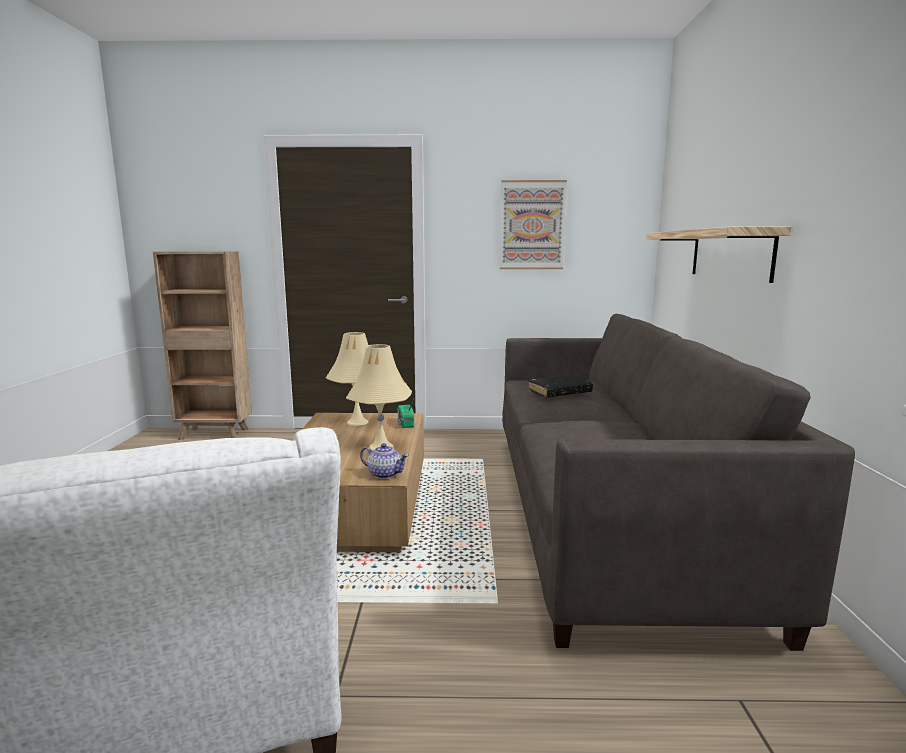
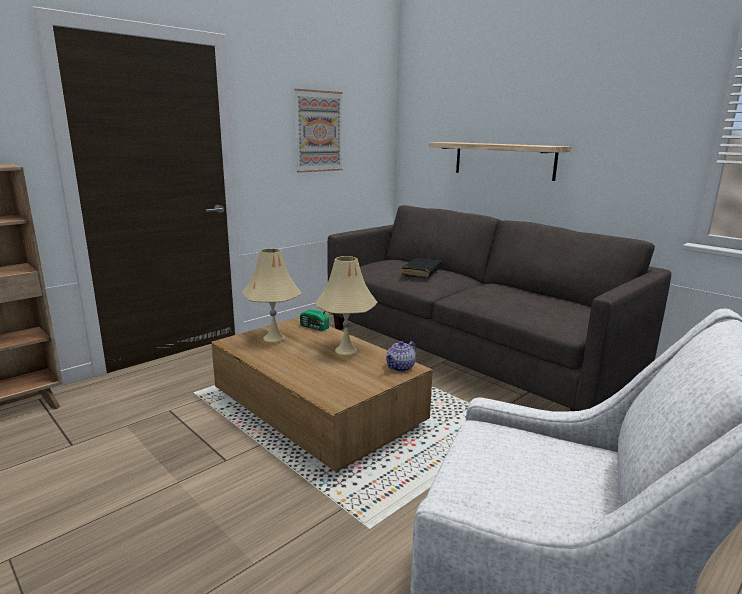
camera: 45 degrees left, 5 degrees up
teapot [360,443,409,479] -> teapot turned 150 degrees clockwise [386,341,416,372]

